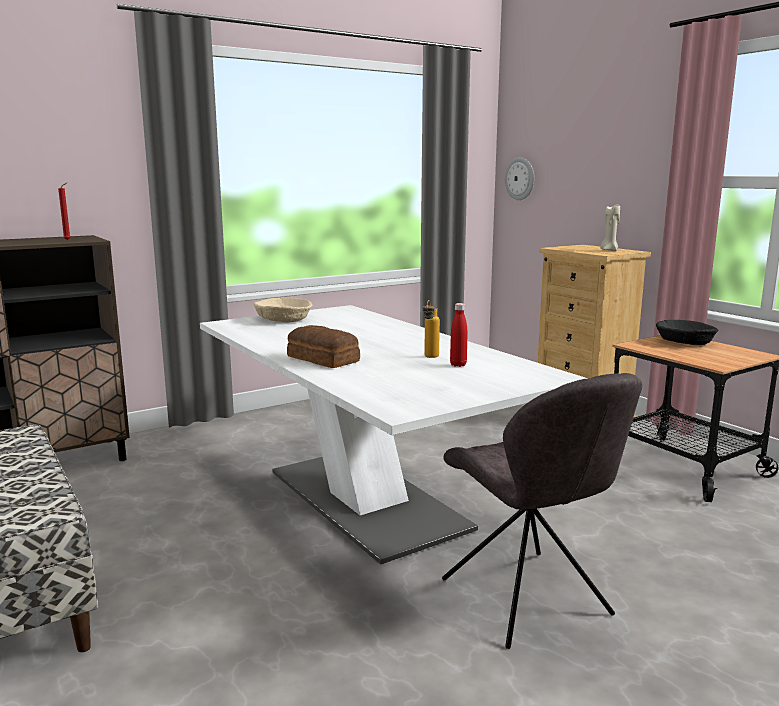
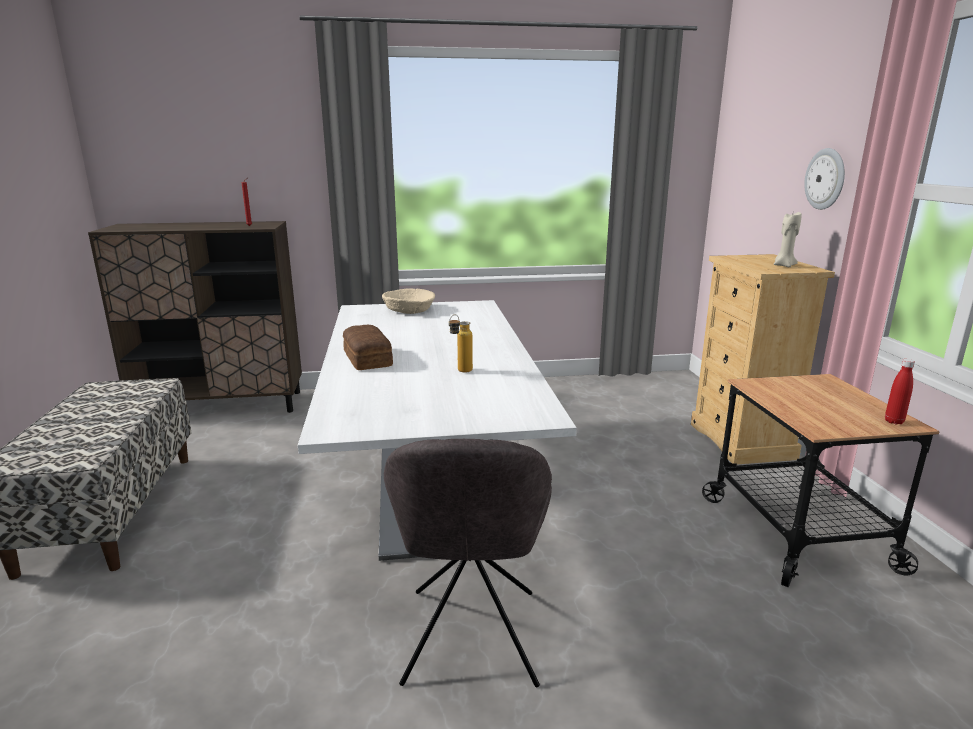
camera: 25 degrees right, 5 degrees up
red bottle [450,303,467,367] -> red bottle moved to [885,359,915,425]
wall clock [505,157,534,200] -> wall clock moved to [804,148,845,210]
black bowl [656,320,718,345] -> none

